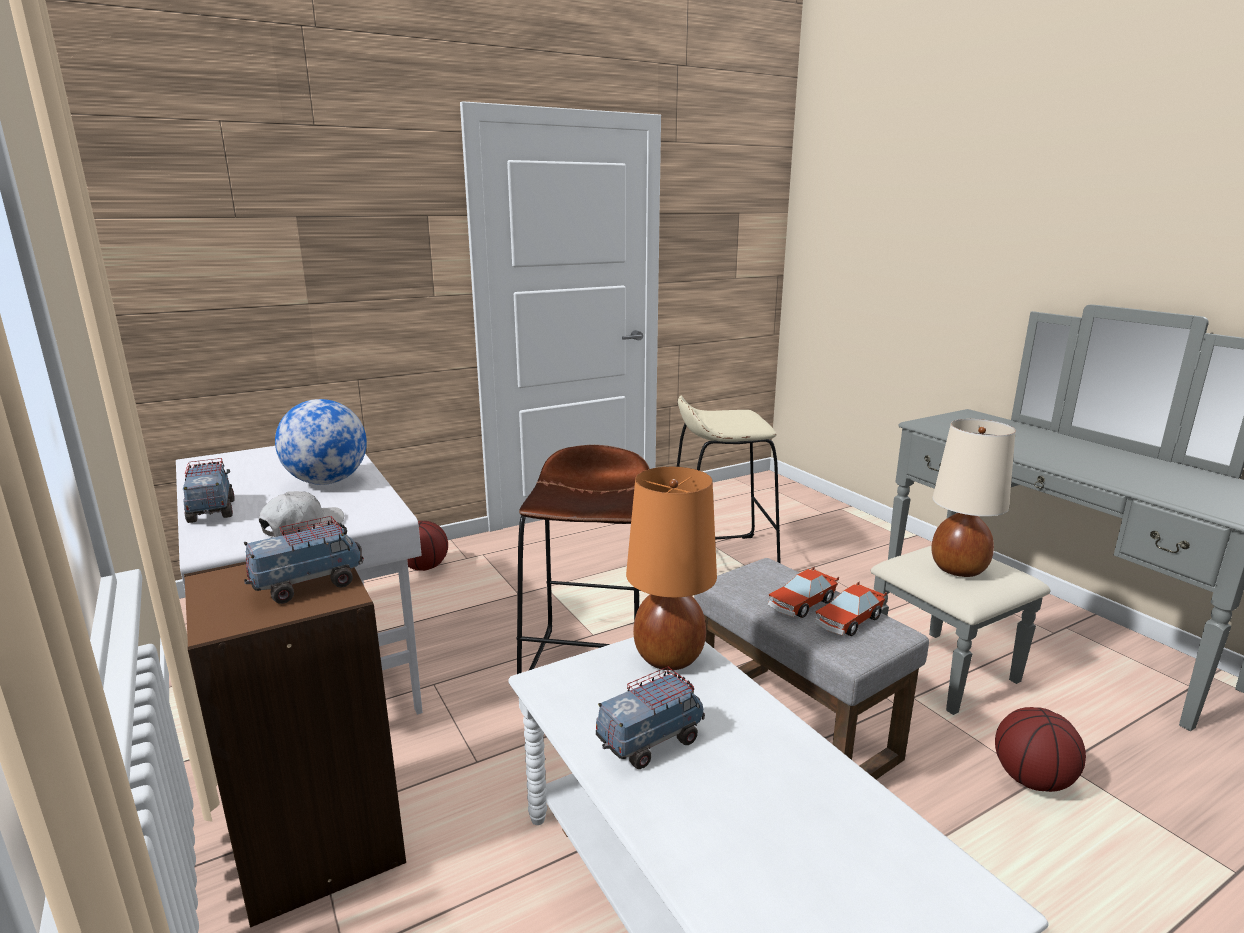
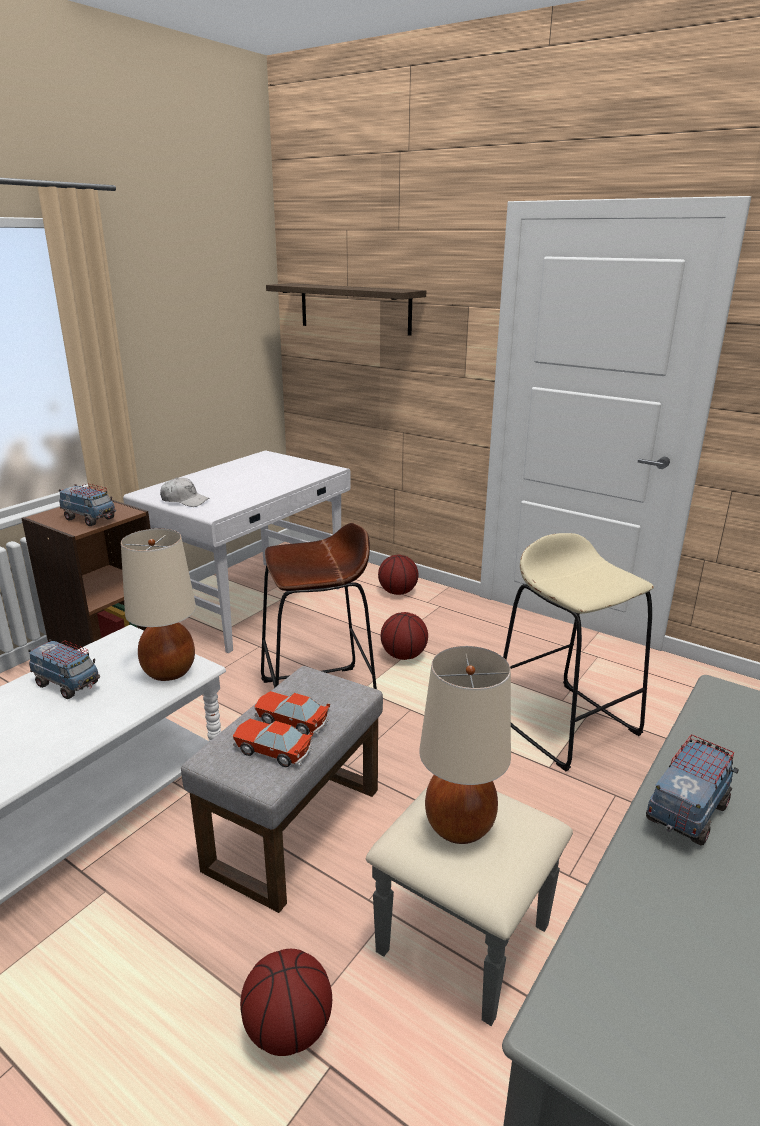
camera: 65 degrees right, 5 degrees up
toy truck [183,458,235,523] -> toy truck moved to [646,734,738,846]
globe [275,399,367,485] -> none
orange table lamp [626,467,717,670] -> beige table lamp [121,528,196,681]
none -> shelf [266,283,426,336]
none -> basketball [381,612,428,660]

